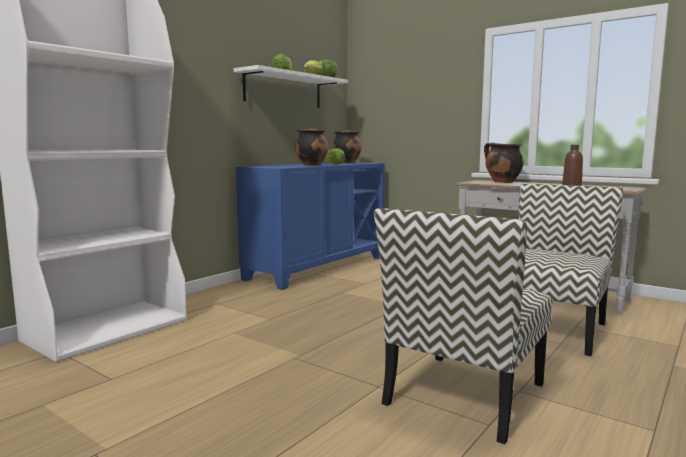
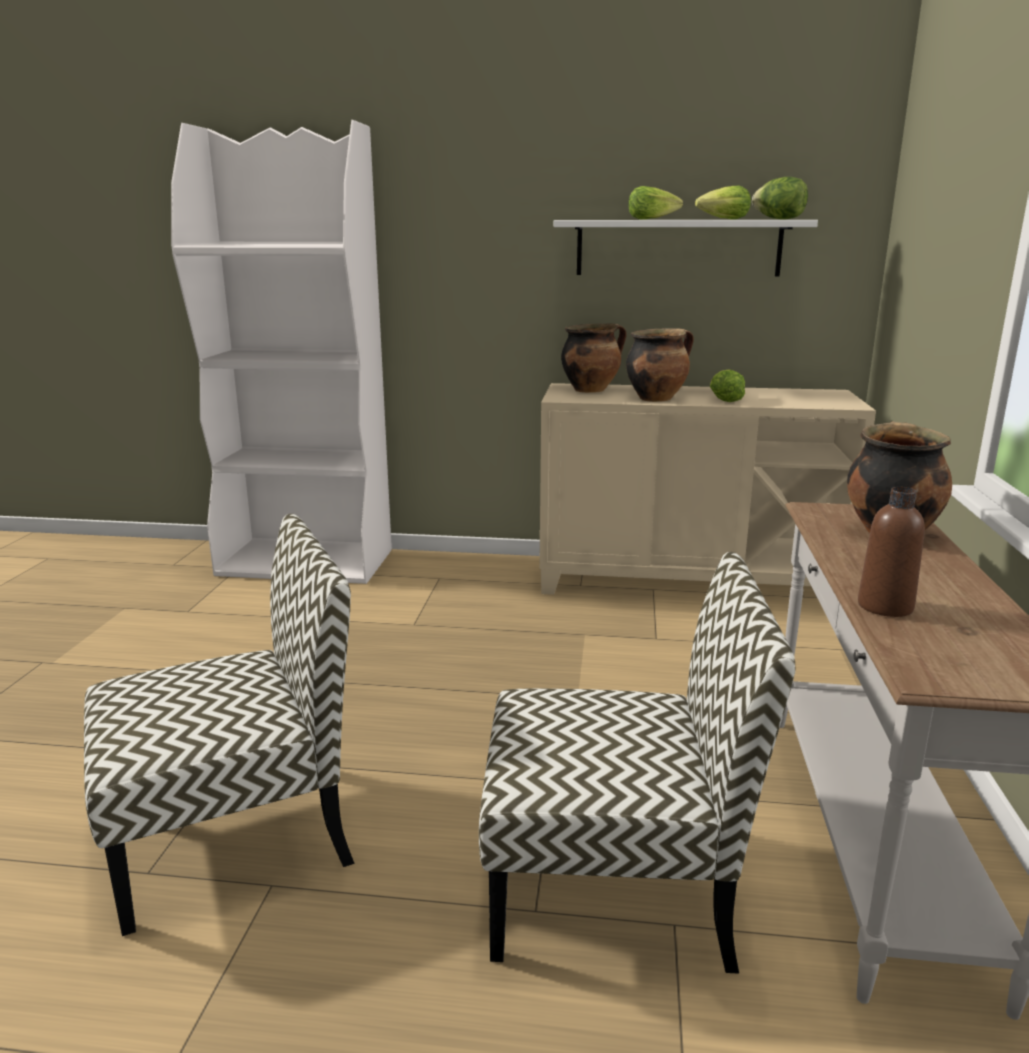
camera: 60 degrees right, 10 degrees up
blue cabinet [236,162,385,290] -> beige cabinet [539,383,876,595]
cooking pot [332,130,362,164] -> cooking pot moved to [561,323,627,393]
chair [374,208,552,444] -> chair turned 150 degrees clockwise [84,514,354,936]

